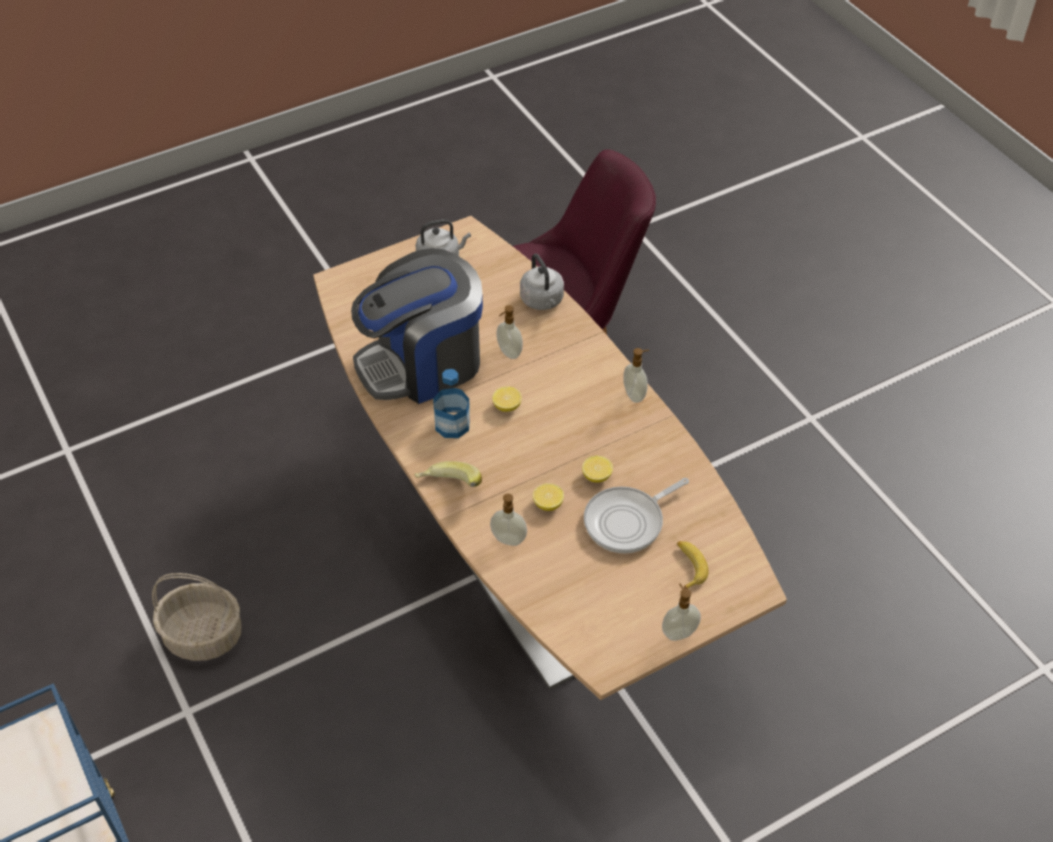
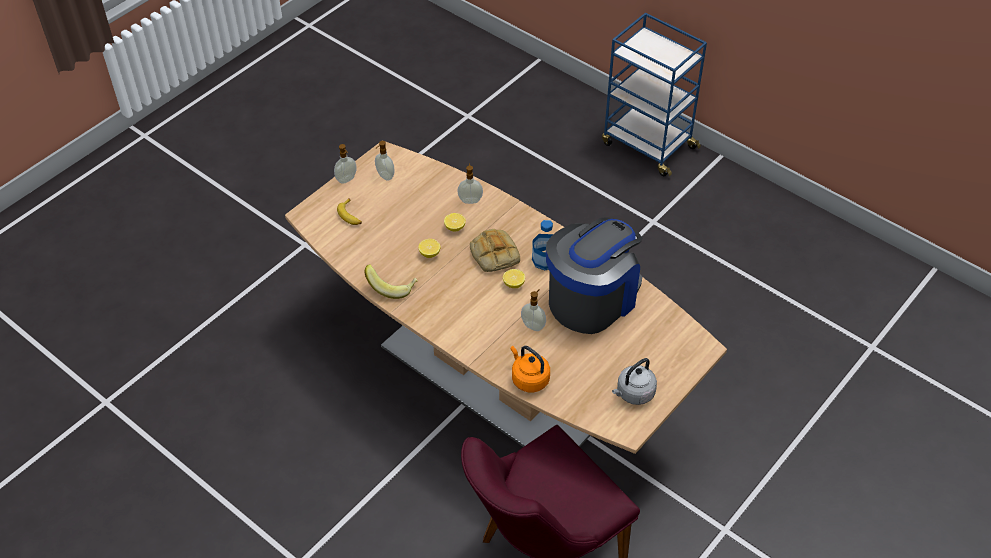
camera: 160 degrees right, 0 degrees up
basket [152,573,242,661] -> none
banana [415,461,482,487] -> banana moved to [365,264,418,299]
grey kettle [520,254,564,310] -> orange kettle [510,345,550,392]
frying pan [584,478,689,554] -> none
soap dispenser [623,348,650,403] -> soap dispenser moved to [375,141,394,180]
none -> bread [470,229,520,272]

